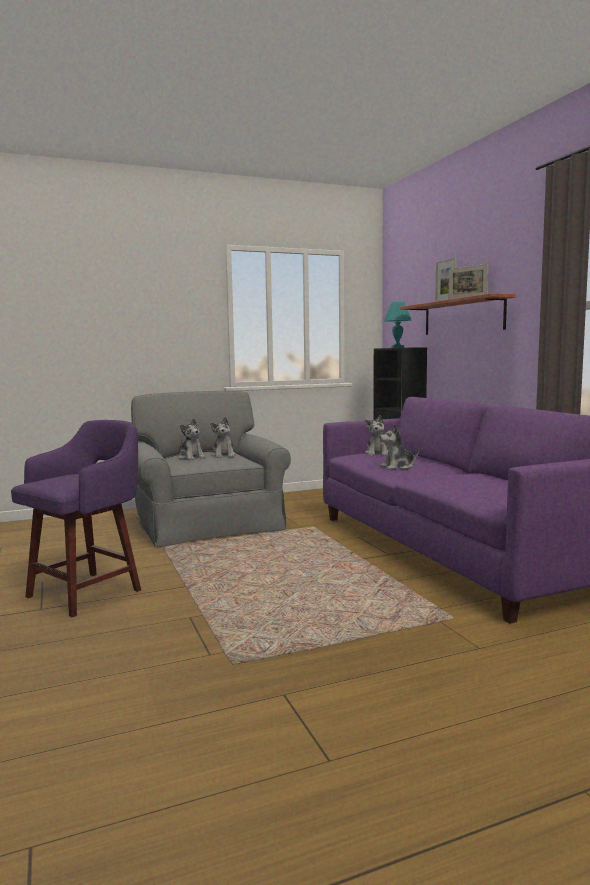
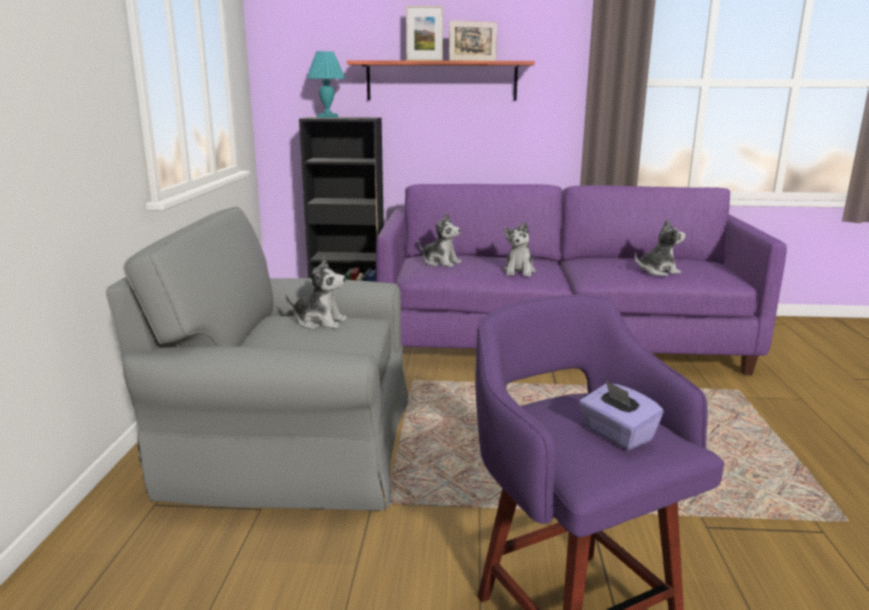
camera: 65 degrees left, 10 degrees up
plush toy [178,418,206,460] -> plush toy moved to [635,219,686,276]
none -> purple tissue box [579,380,664,450]

